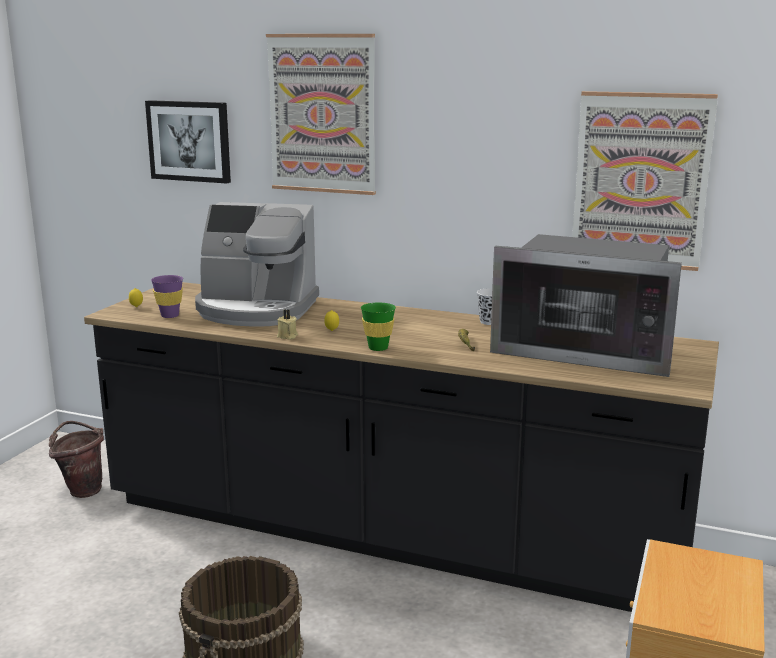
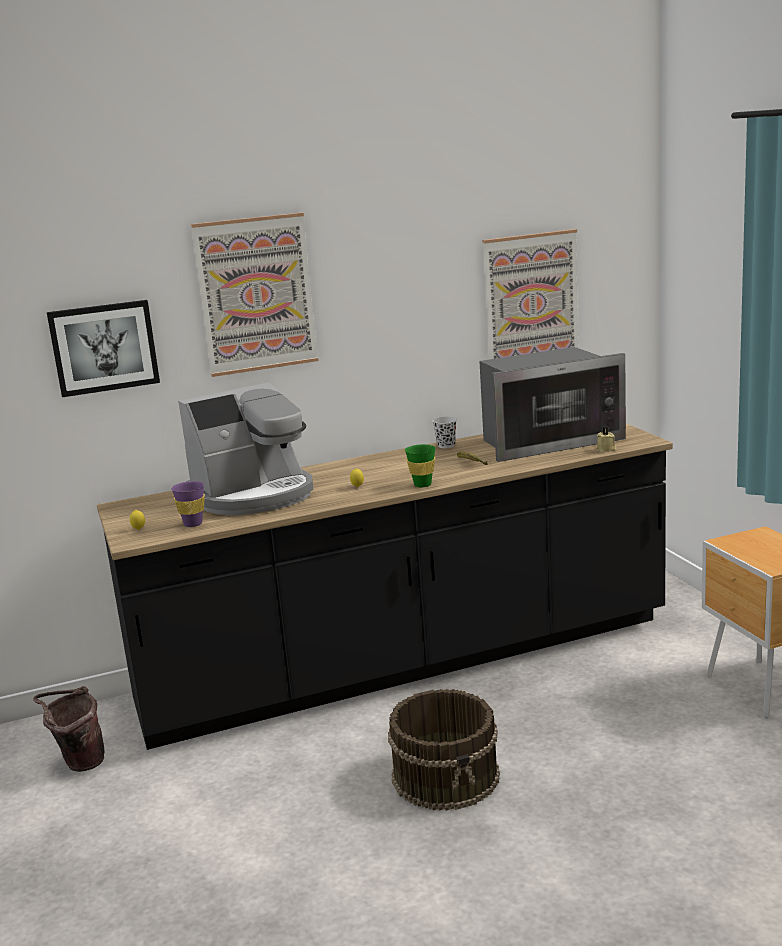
camera: 40 degrees left, 0 degrees up
beige candle [277,310,298,340] -> beige candle moved to [597,426,617,452]

